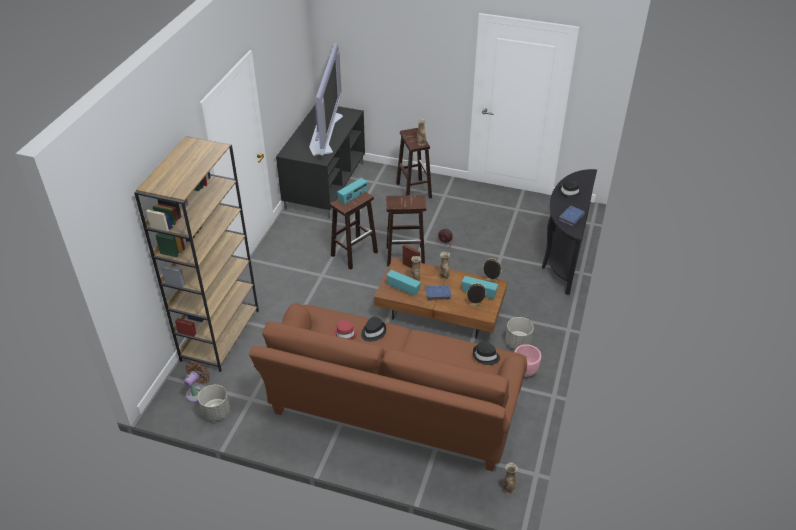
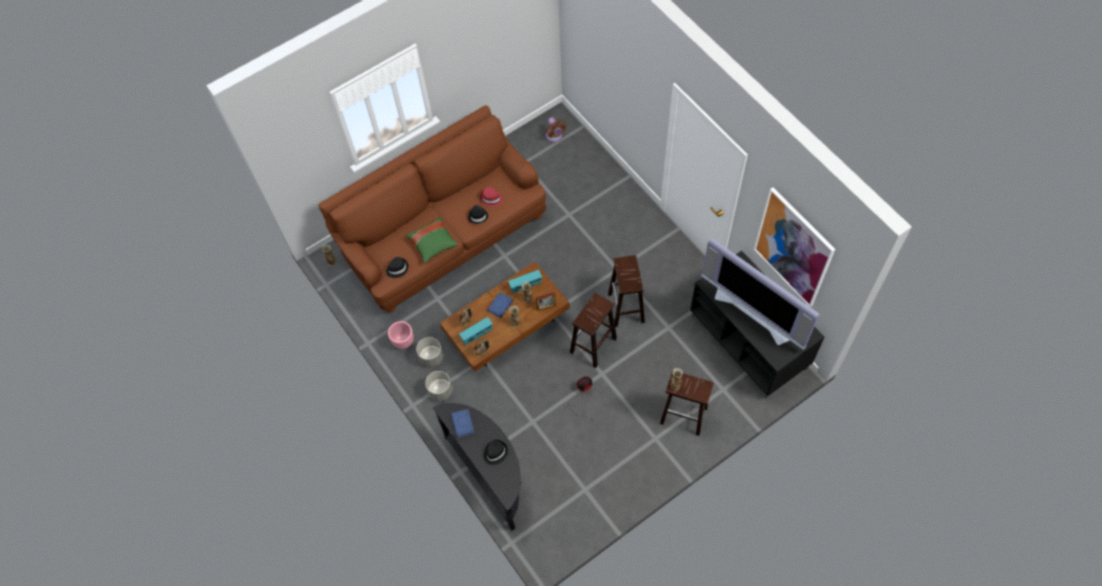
camera: 130 degrees right, 20 degrees up
brown bookcase [134,136,259,372] -> none
grey planter [198,385,230,421] -> grey planter moved to [425,371,452,401]
radio [337,178,367,205] -> none
none -> green pillow [406,217,458,263]
none -> picture [754,188,835,307]

